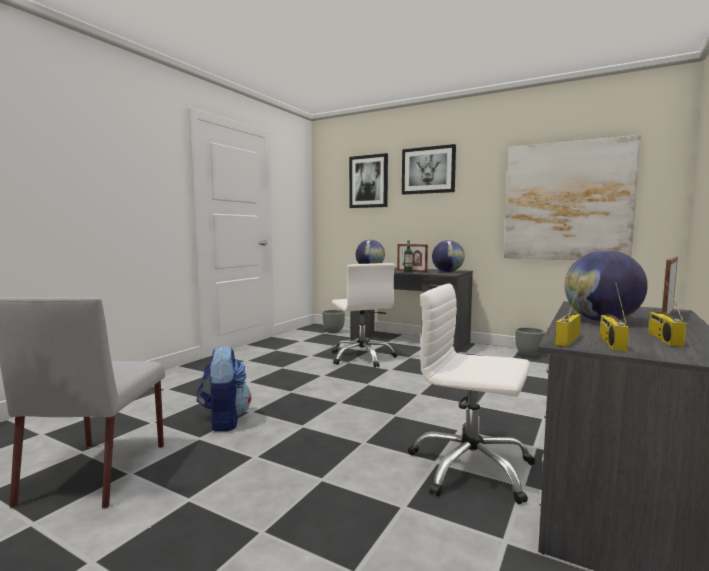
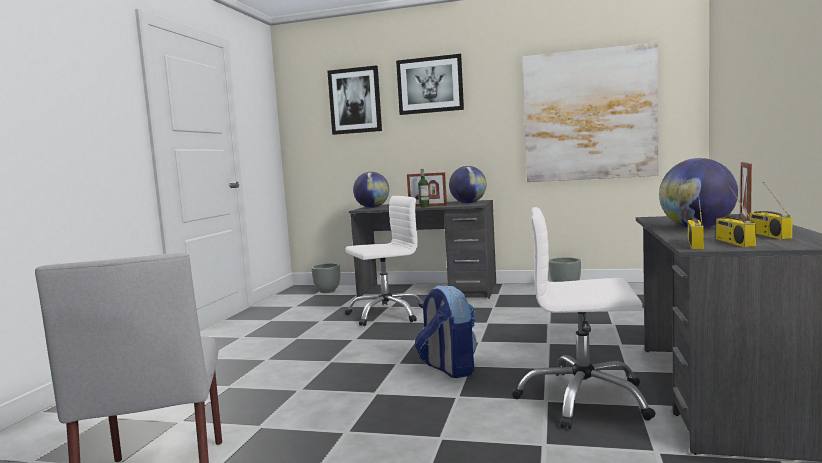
camera: 15 degrees left, 0 degrees up
backpack [197,346,251,431] -> backpack moved to [415,285,476,378]
white office chair [332,263,397,368] -> white office chair turned 75 degrees counterclockwise [345,196,424,326]

